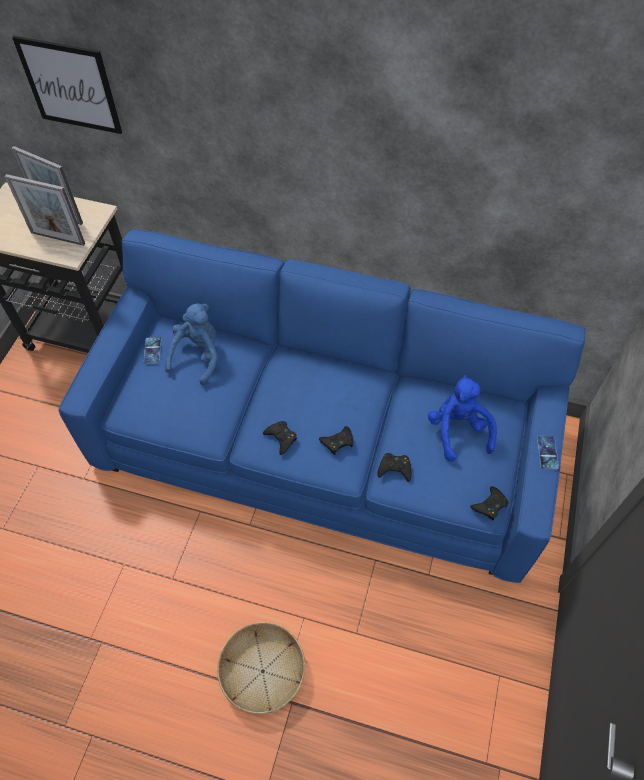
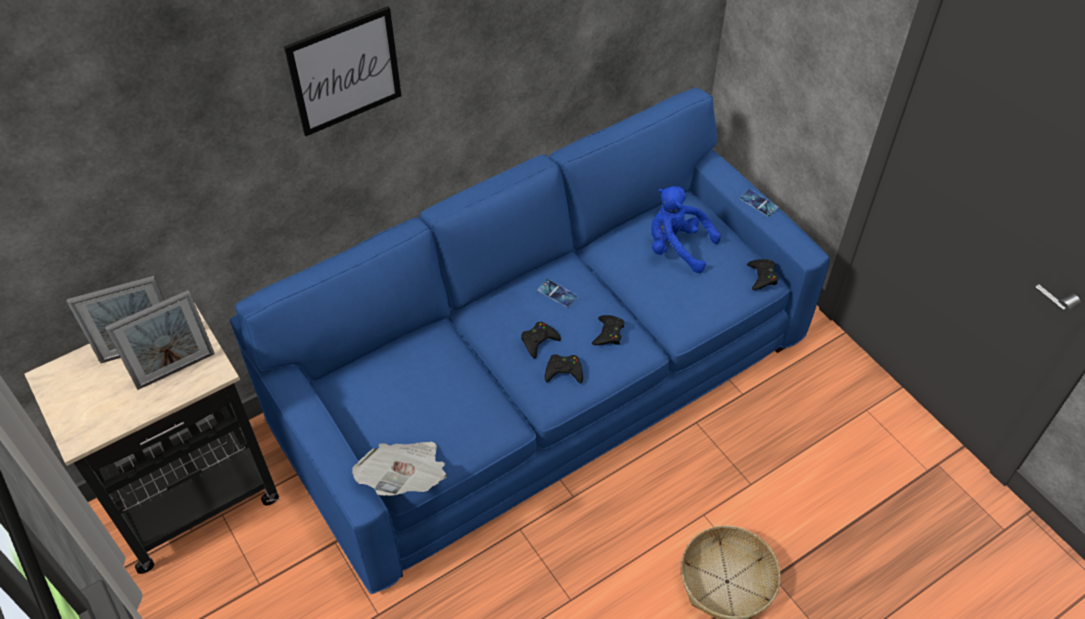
camera: 50 degrees left, 5 degrees down
picture [12,36,122,134] -> picture moved to [284,6,401,136]
phone [144,337,162,364] -> phone moved to [537,279,578,308]
blue plush toy [165,304,218,385] -> none
black game controller [377,453,412,482] -> black game controller moved to [521,322,561,358]
none -> newspaper [352,442,447,496]

